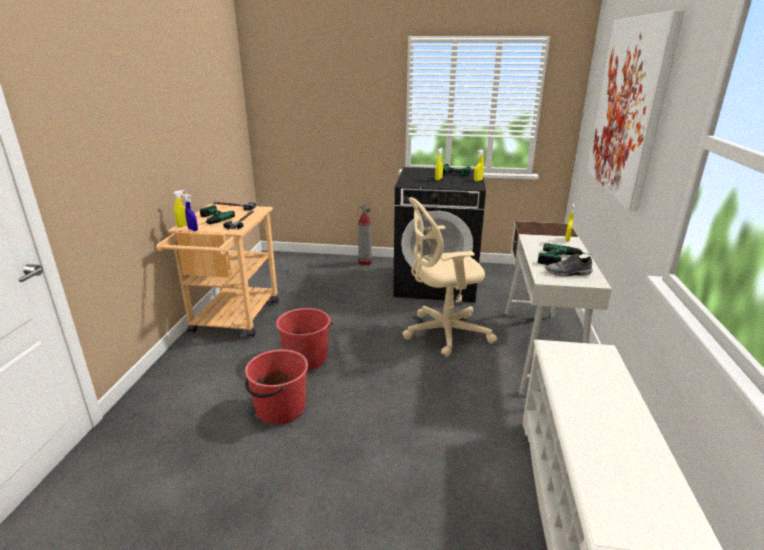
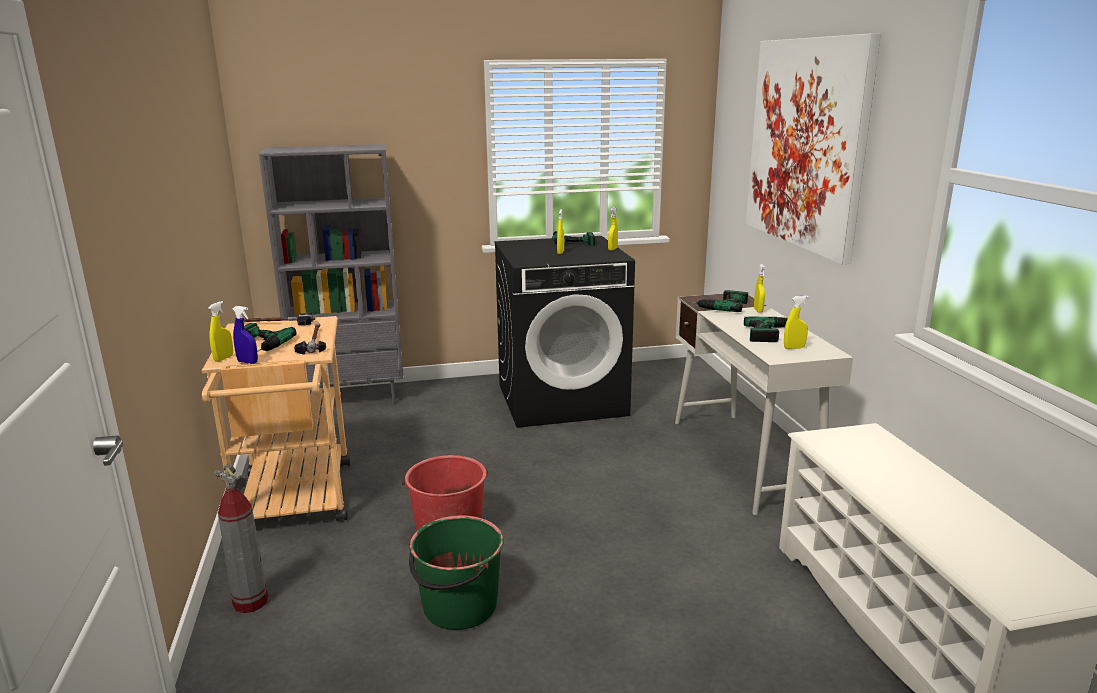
camera: 20 degrees left, 5 degrees down
red bucket [245,349,308,425] -> green bucket [409,515,504,630]
fire extinguisher [358,204,372,265] -> fire extinguisher moved to [214,464,268,613]
beige office chair [402,197,497,357] -> none
grey shoe [545,253,593,276] -> yellow spray bottle [784,296,809,349]
none -> grey bookcase [258,144,404,404]
none -> power drill [689,290,748,312]

